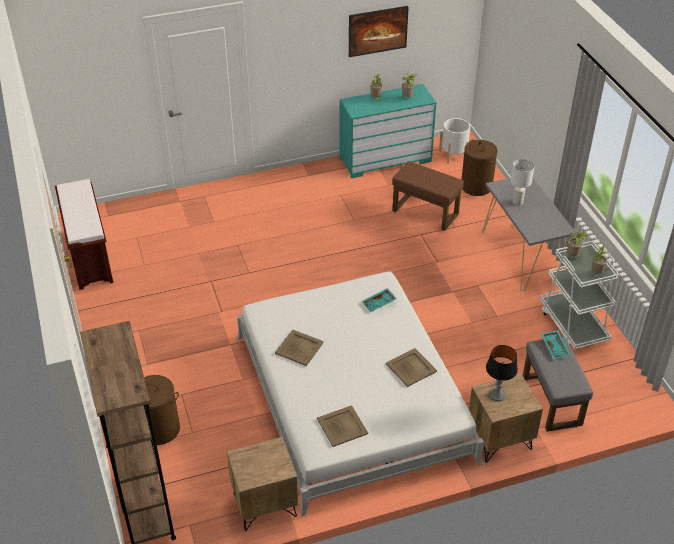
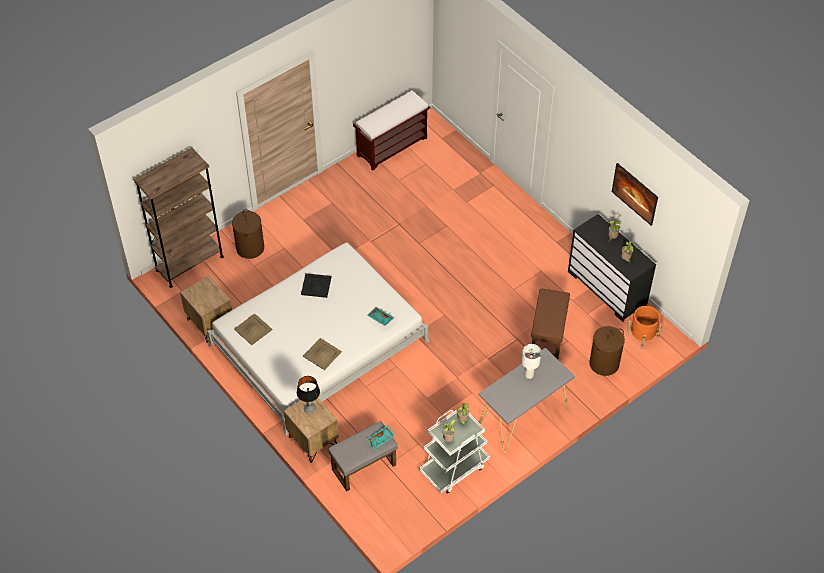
camera: 70 degrees right, 10 degrees up
beige tray [275,330,324,366] -> black tray [301,273,332,298]
turquoise dresser [340,84,437,178] -> black dresser [568,214,656,322]
white planter [439,118,471,164] -> orange planter [626,306,662,350]

